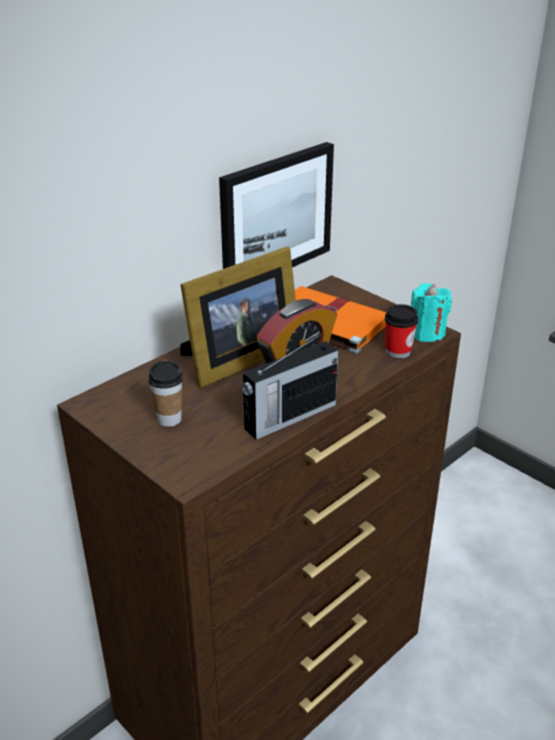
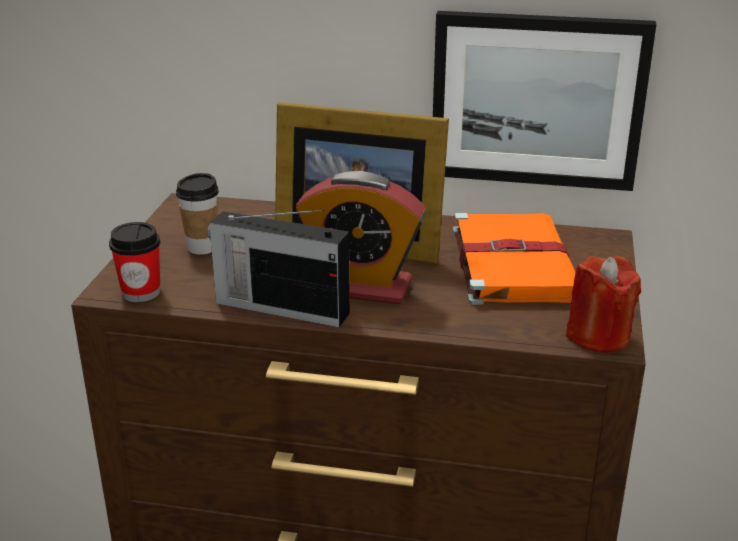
camera: 55 degrees right, 5 degrees down
cup [385,304,419,358] -> cup moved to [109,222,160,302]
turquoise candle [411,283,452,342] -> red candle [566,256,641,353]

